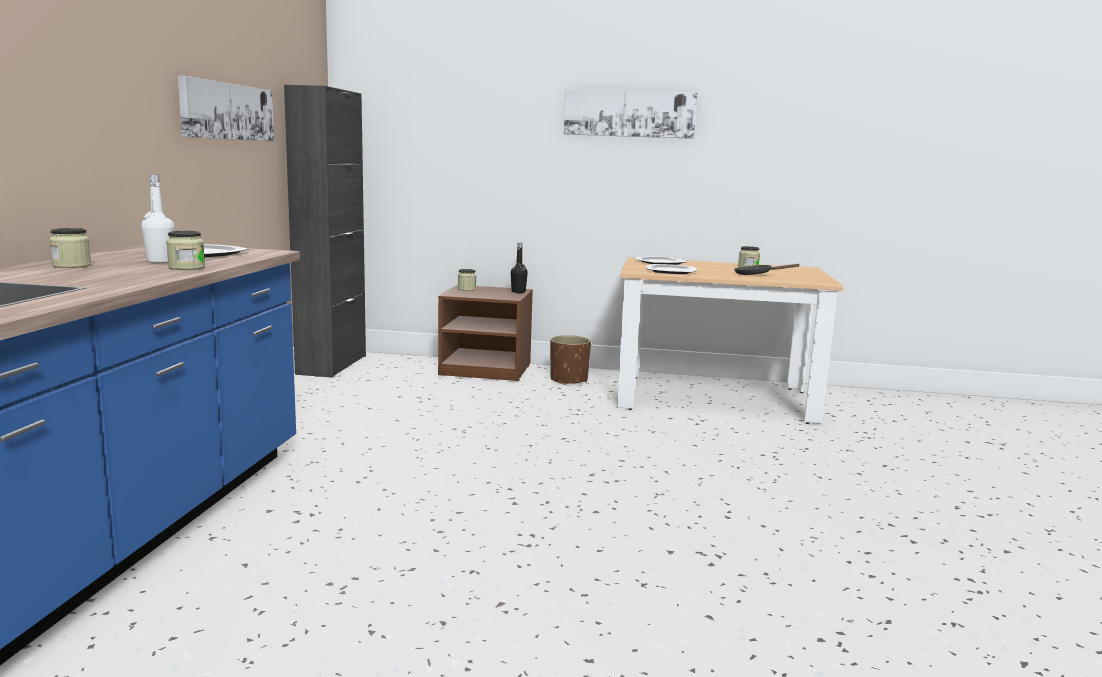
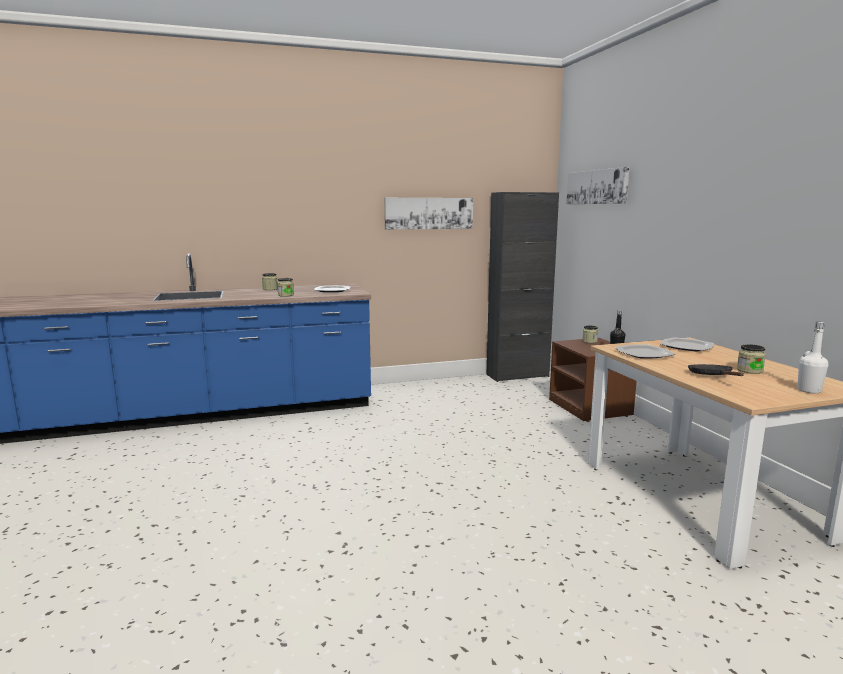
camera: 65 degrees right, 0 degrees up
white bottle [141,174,175,263] -> white bottle moved to [797,322,829,394]
brown planter [550,335,591,385] -> none
picture [564,89,697,139] -> picture moved to [567,167,629,204]

